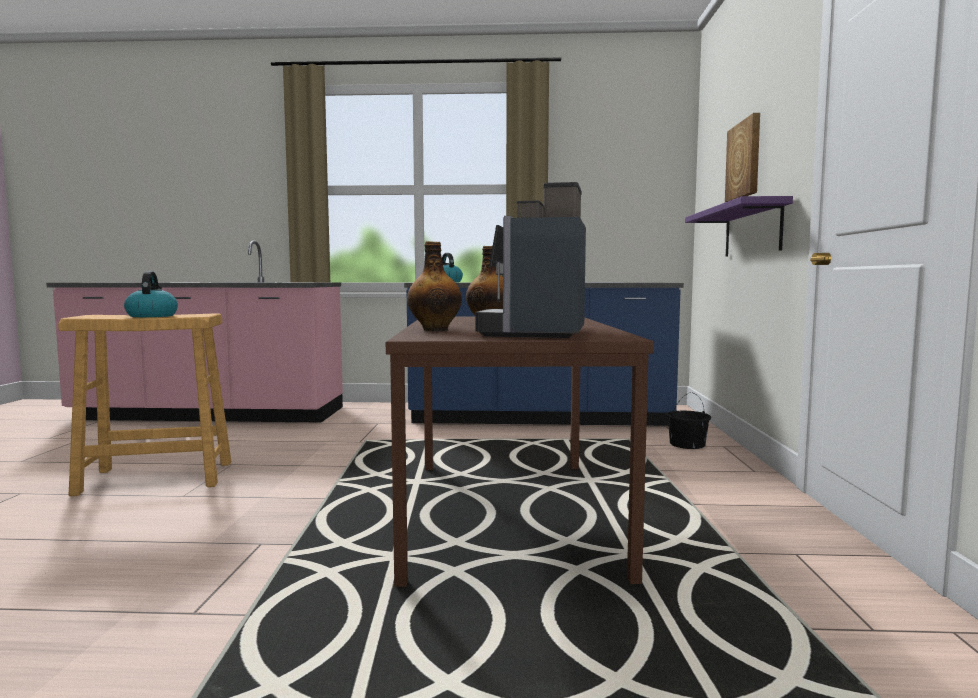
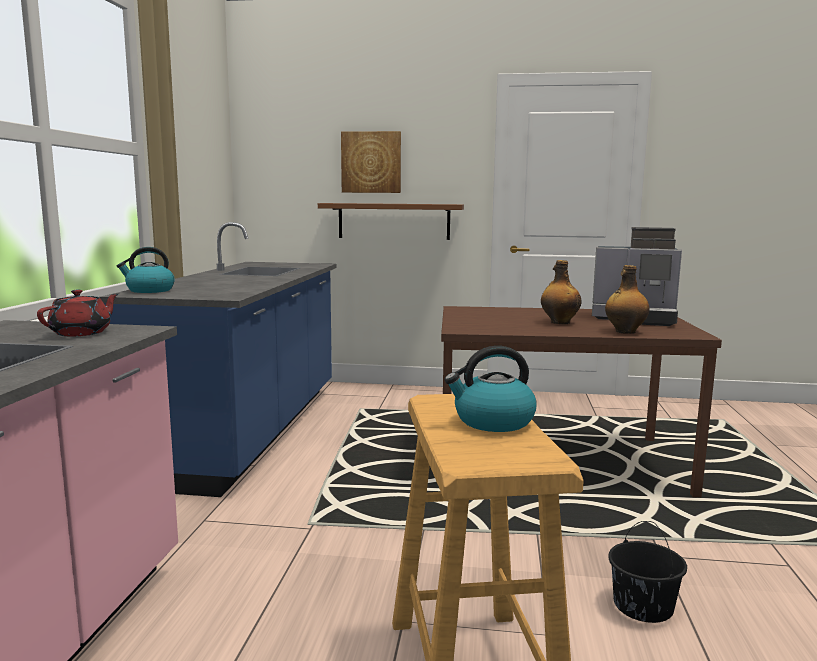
camera: 85 degrees left, 5 degrees up
black bucket [666,392,711,449] -> black bucket moved to [608,521,687,623]
purple shelf [685,196,793,257] -> brown shelf [318,203,464,240]
none -> red teapot [37,290,119,336]

